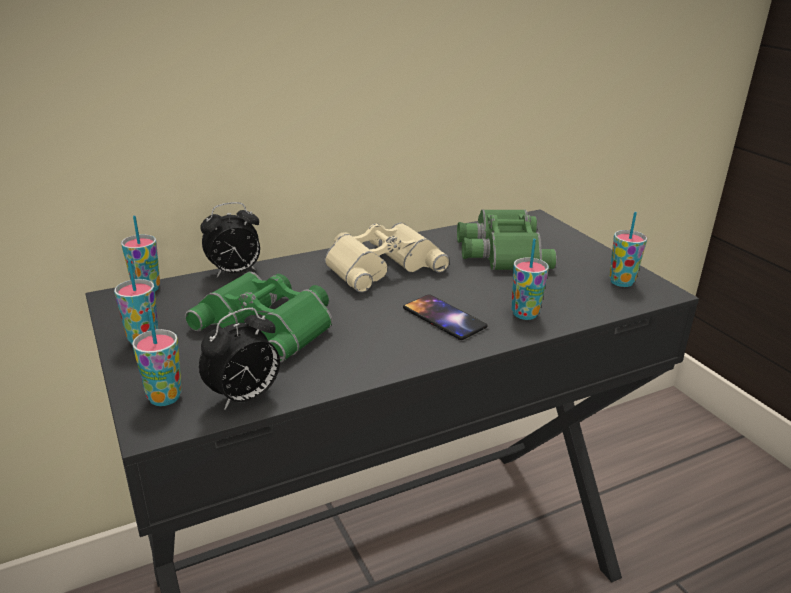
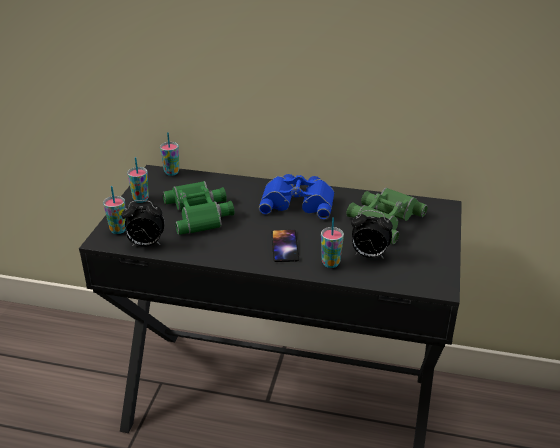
camera: 40 degrees right, 5 degrees up
alarm clock [200,202,260,277] -> alarm clock moved to [351,210,393,259]
beige binoculars [325,223,450,293] -> blue binoculars [259,174,334,220]
cup [609,212,647,287] -> none

